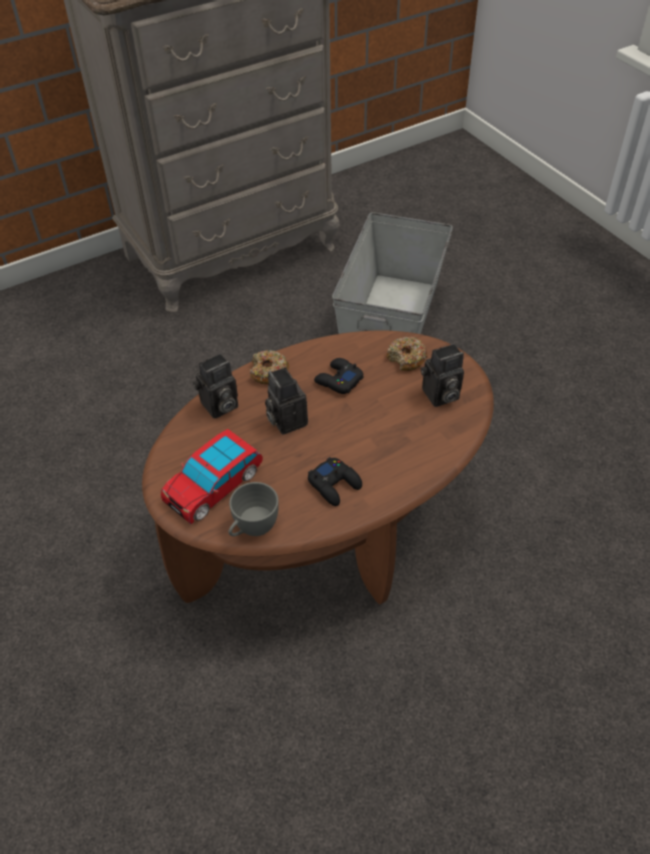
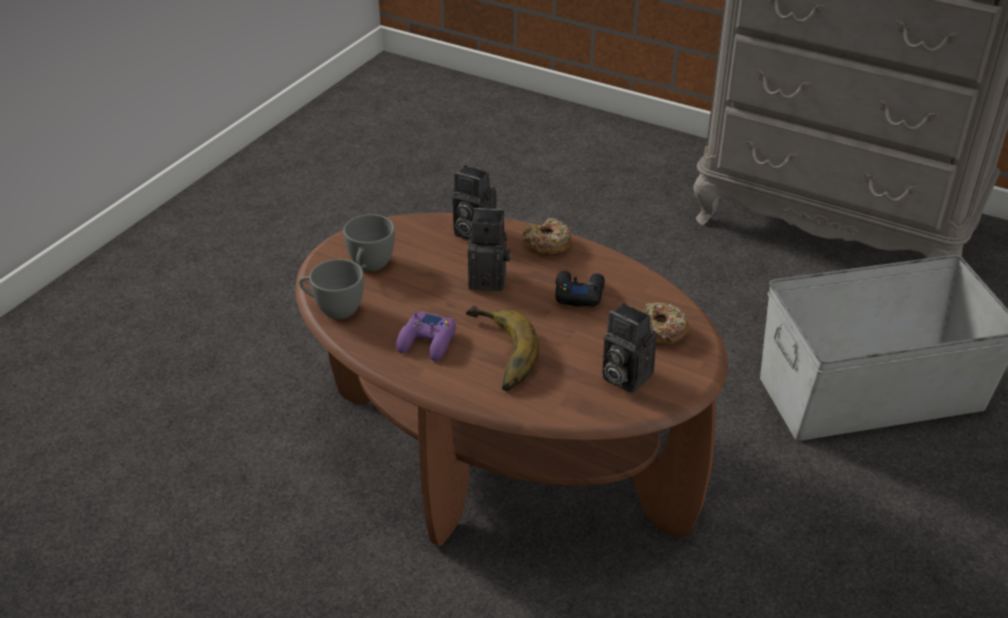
camera: 60 degrees right, 10 degrees down
toy car [161,429,263,524] -> grey cup [343,214,395,271]
camera [265,367,308,435] -> camera turned 60 degrees clockwise [468,208,511,291]
black game controller [308,457,362,506] -> purple game controller [396,311,456,361]
none -> banana [466,306,539,391]

